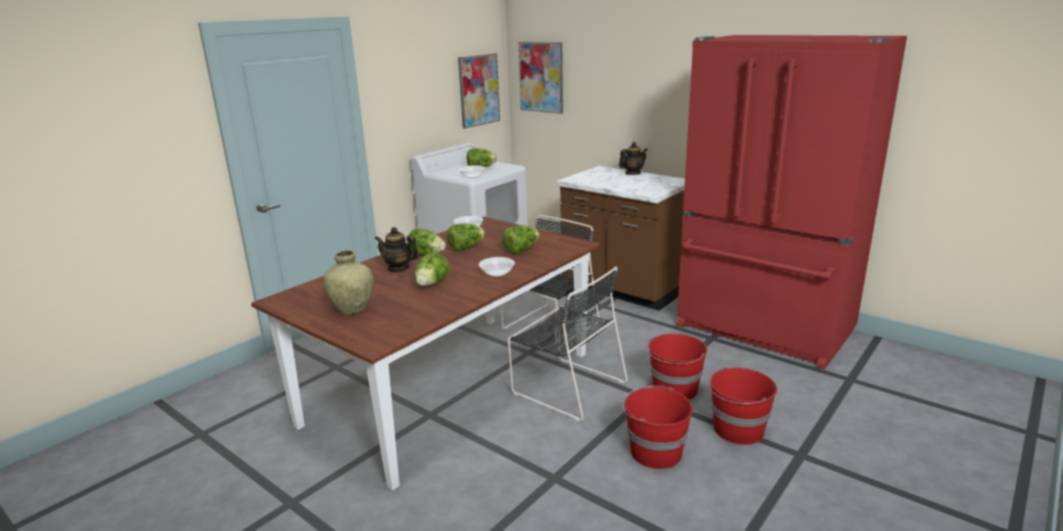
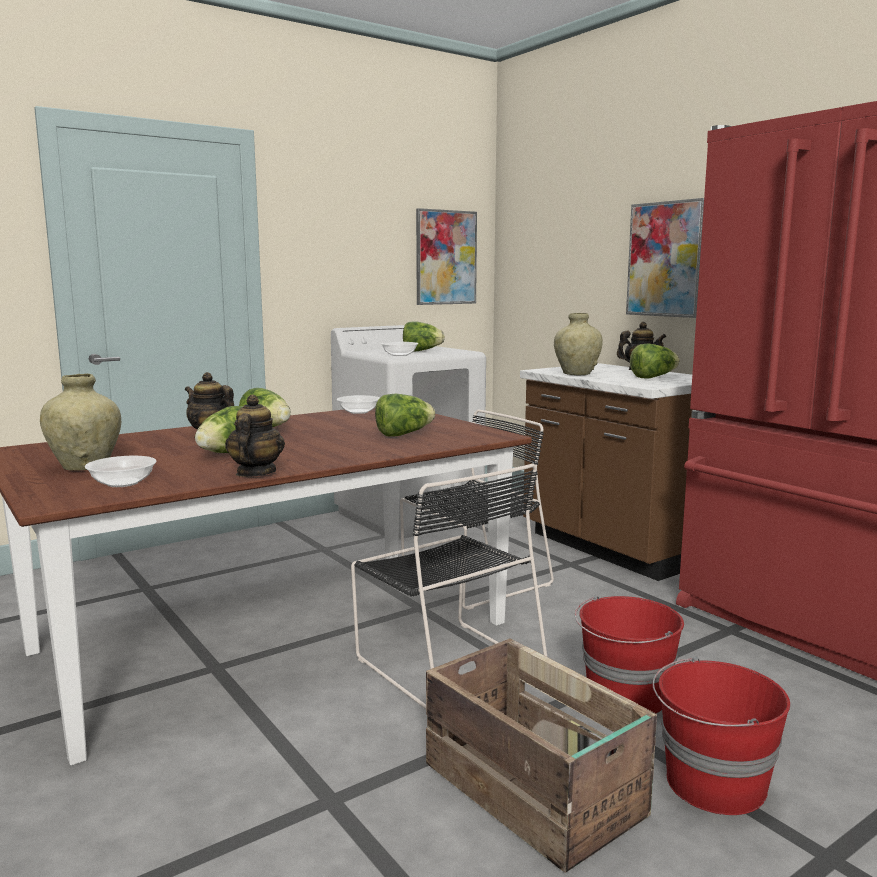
camera: 15 degrees right, 10 degrees down
lettuce [447,223,485,251] -> lettuce moved to [630,344,680,378]
bowl [479,257,515,277] -> bowl moved to [85,456,156,487]
picture [519,42,563,114] -> picture moved to [626,198,704,318]
red bucket [621,386,693,469] -> crate [426,638,657,873]
none -> teapot [225,395,285,477]
none -> beige vase [554,313,603,375]

